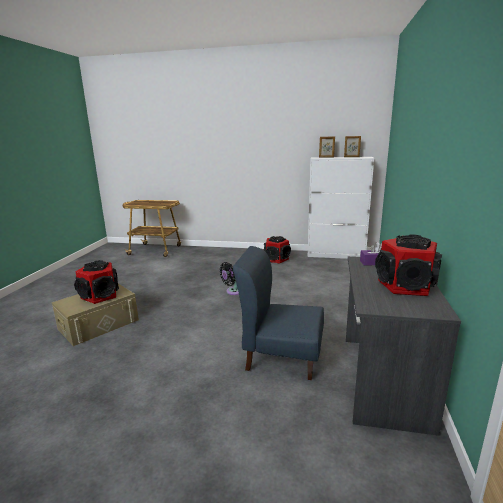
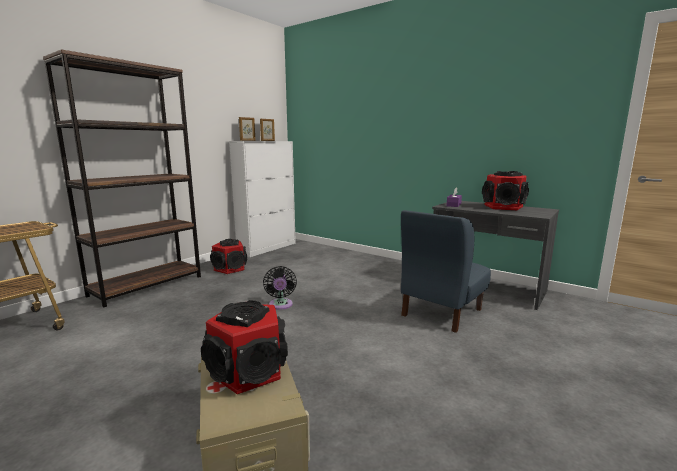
camera: 65 degrees left, 5 degrees down
none -> brown bookcase [43,49,201,307]

